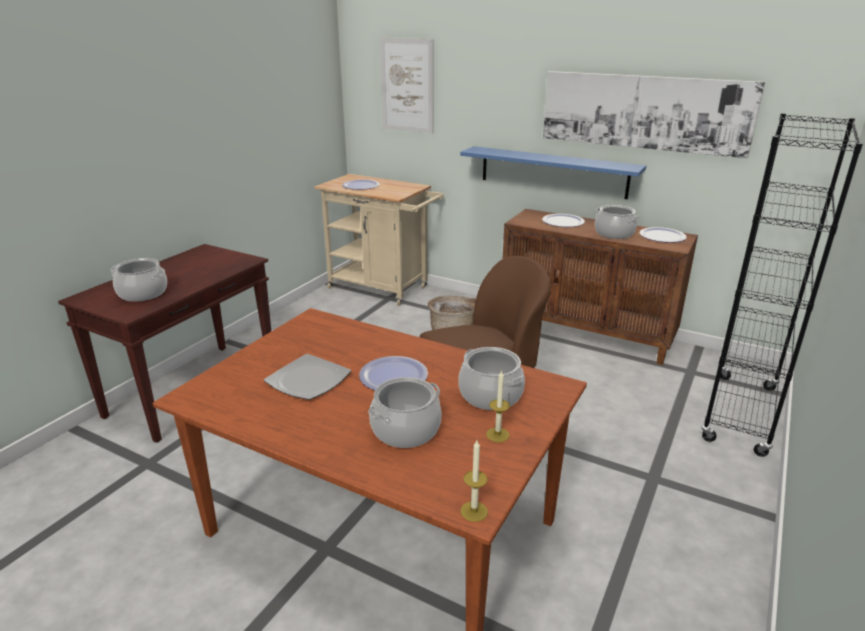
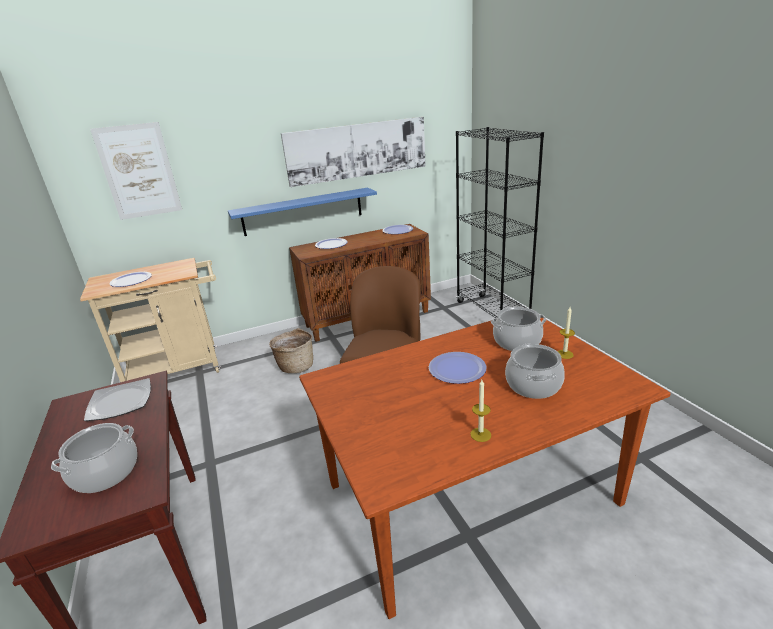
camera: 50 degrees left, 0 degrees up
plate [264,354,351,400] -> plate moved to [84,378,151,421]
candle [460,440,488,522] -> candle moved to [470,380,491,442]
cooking pot [595,205,639,239] -> none

